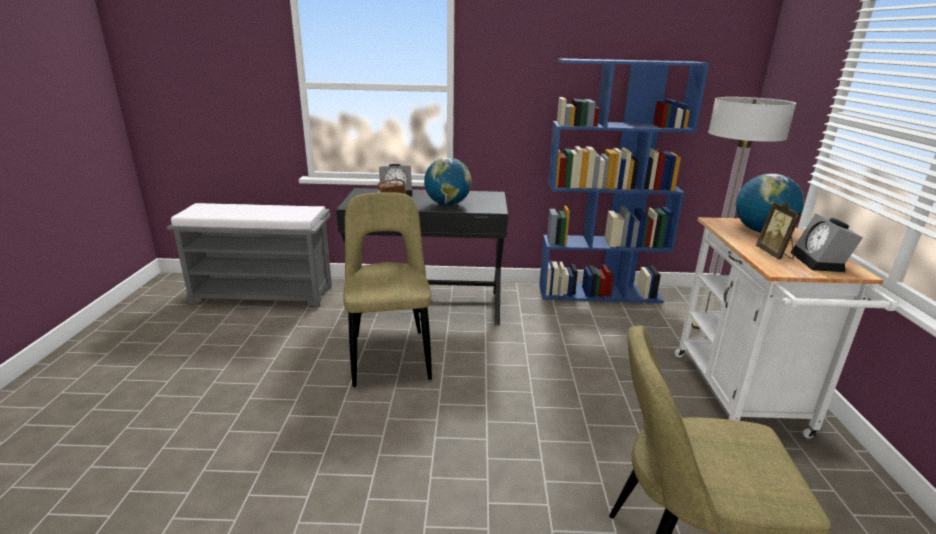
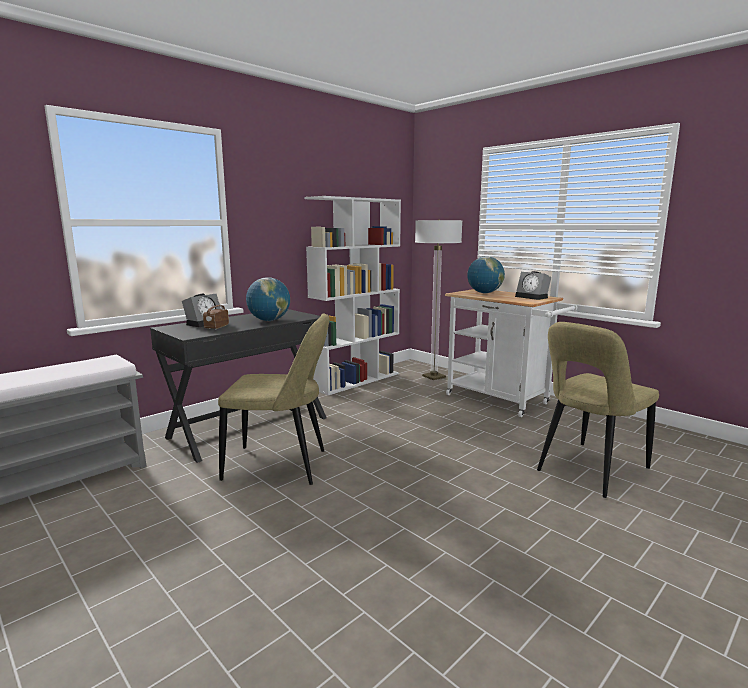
camera: 45 degrees left, 10 degrees down
beige chair [343,192,432,387] -> beige chair turned 150 degrees clockwise [218,314,329,485]
blue bookcase [539,58,709,303] -> white bookcase [305,196,401,395]
picture frame [756,202,801,260] -> none

